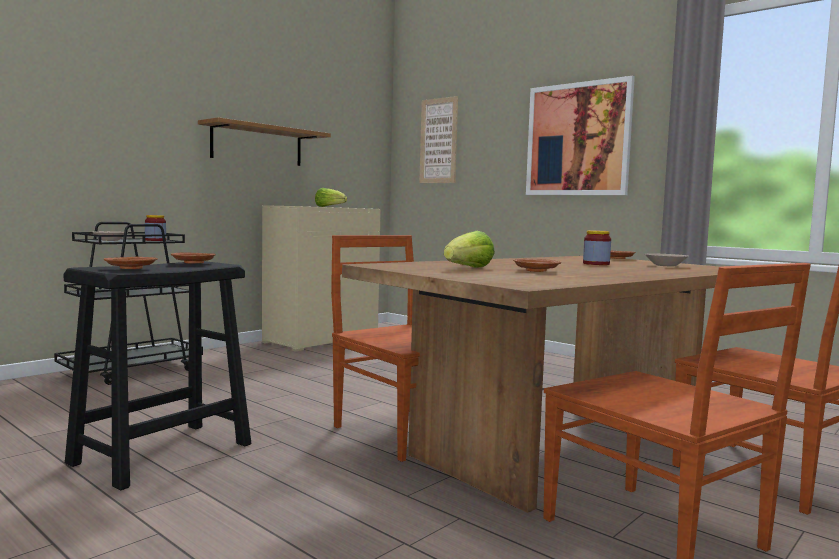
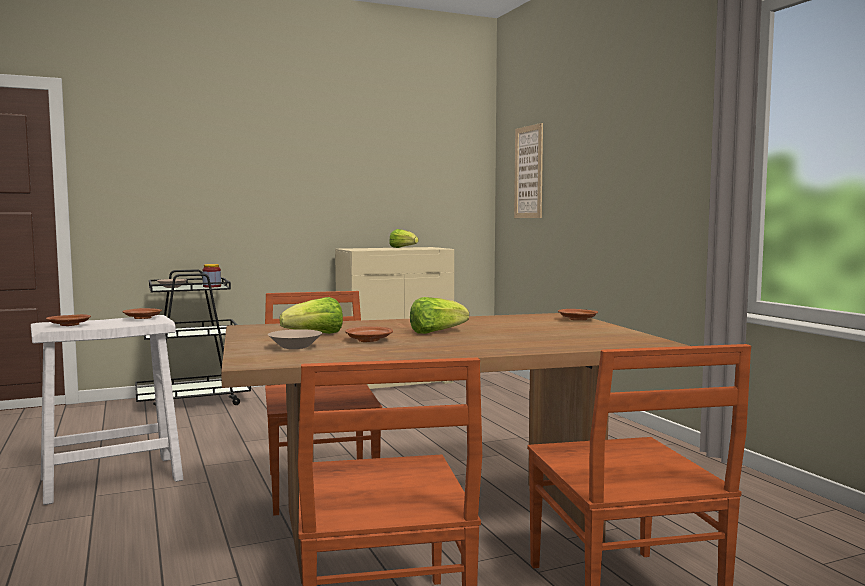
camera: 25 degrees right, 0 degrees up
black stool [64,261,251,490] -> white stool [31,315,183,505]
shelf [198,117,331,166] -> none
picture [526,76,635,195] -> none
jar [583,230,611,265] -> none
beige bowl [645,253,689,266] -> beige bowl moved to [268,329,322,349]
none -> lettuce [410,297,469,334]

